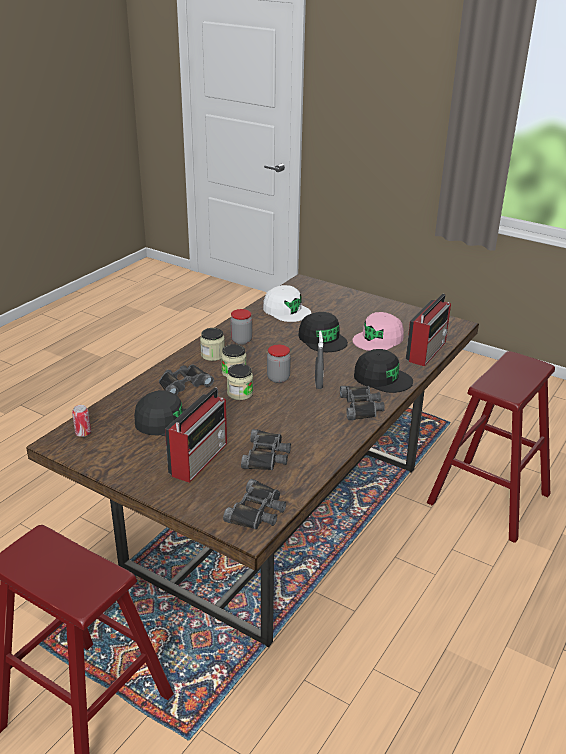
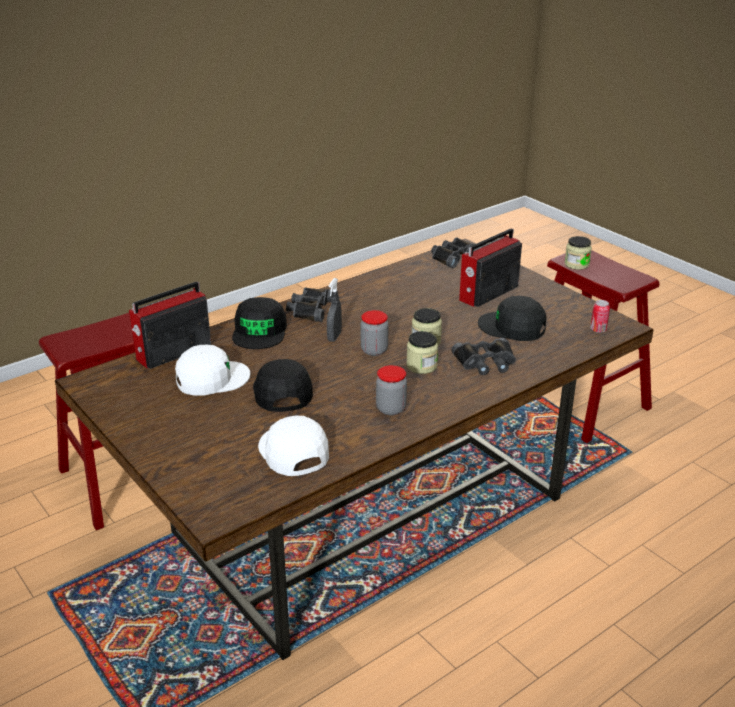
camera: 160 degrees left, 0 degrees up
jar [200,328,225,361] -> jar moved to [564,236,592,270]
black binoculars [241,429,291,470] -> none
pink cap [352,312,404,351] -> white cap [175,345,250,396]
black cap [354,349,413,393] -> black cap turned 135 degrees counterclockwise [232,297,287,349]

